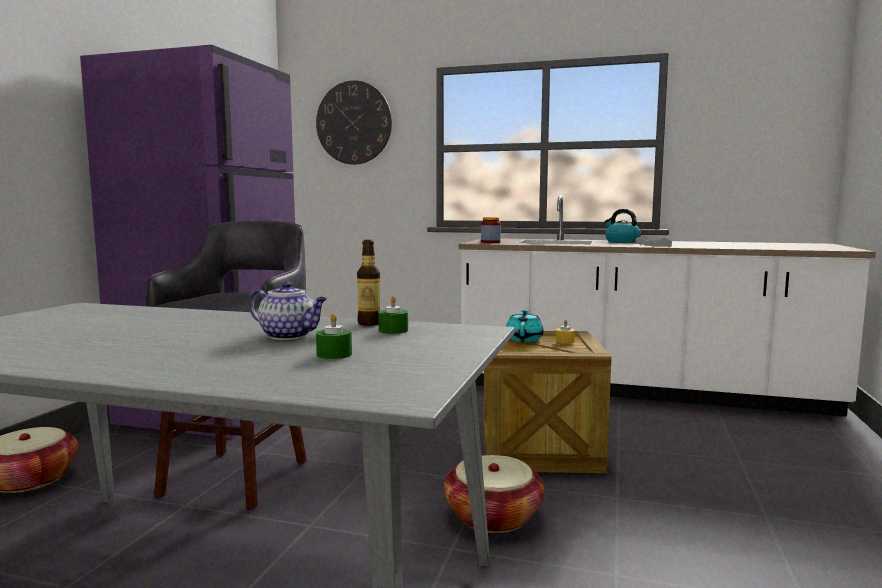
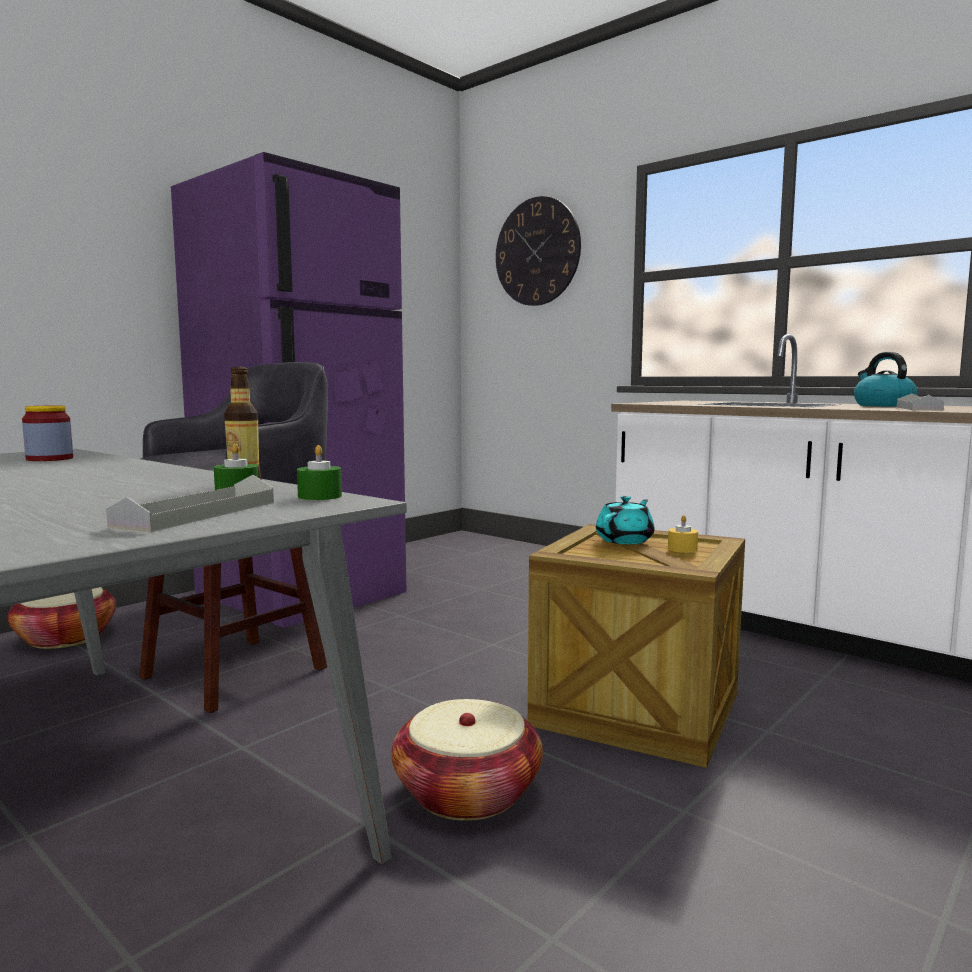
camera: 25 degrees right, 0 degrees up
teapot [249,281,327,340] -> none
green candle [316,313,352,359] -> green candle moved to [297,445,342,500]
jar [481,217,501,243] -> jar moved to [22,406,73,461]
none -> grey tray [106,475,274,532]

